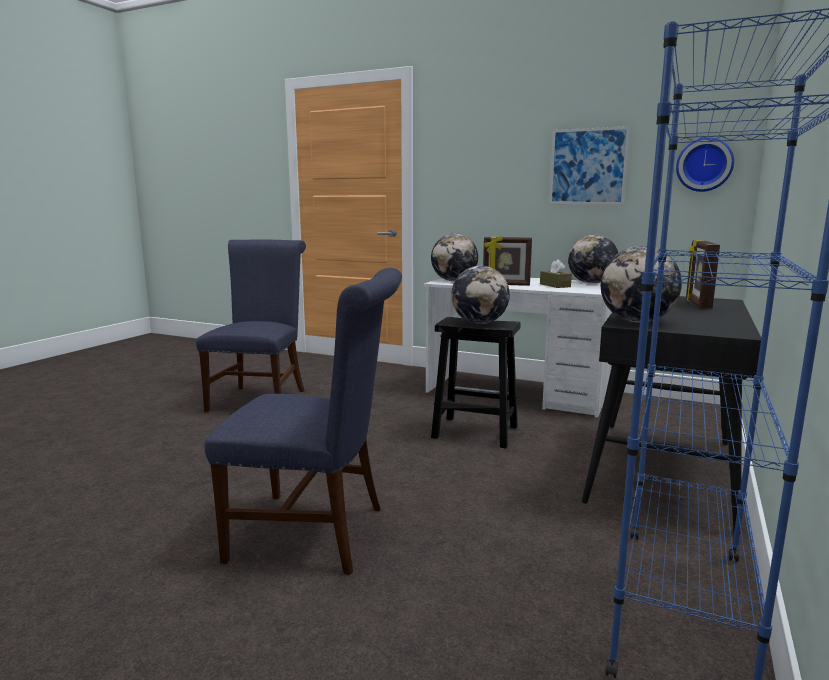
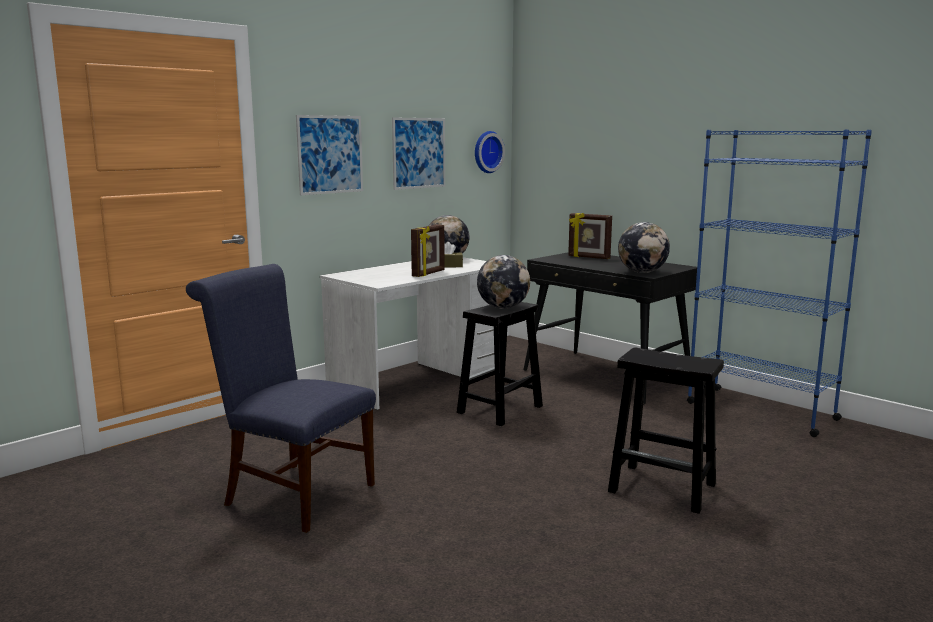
camera: 70 degrees left, 0 degrees up
blue chair [204,268,402,576] -> black stool [608,347,724,514]
globe [431,233,478,281] -> none
none -> picture [296,115,363,195]

